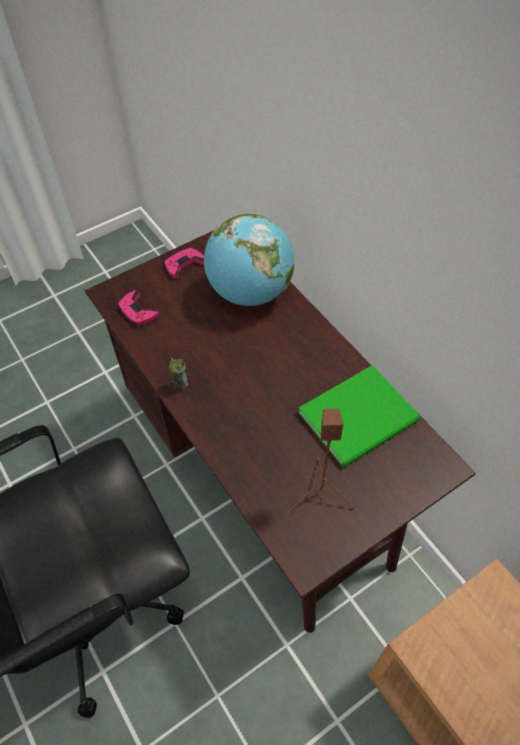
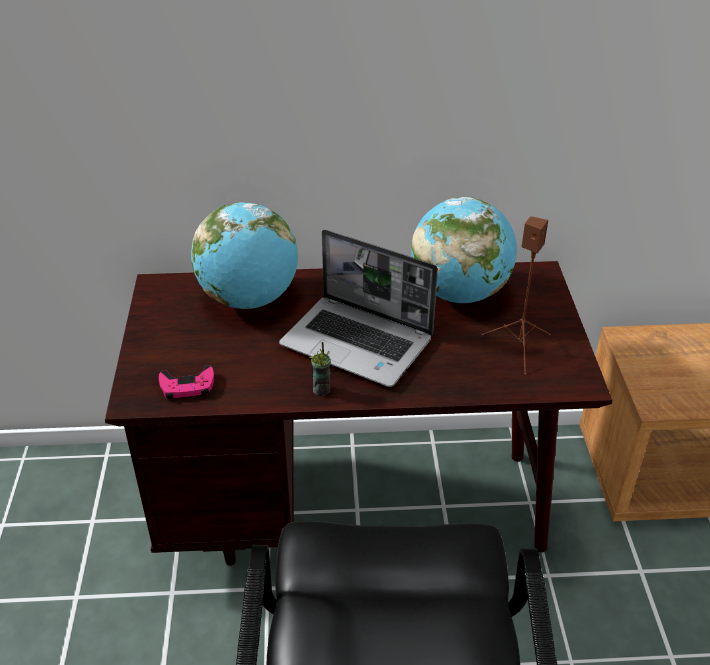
camera: 60 degrees left, 15 degrees down
pink game controller [164,248,204,279] -> none
green book [298,365,420,468] -> globe [411,197,517,303]
none -> laptop [279,229,438,387]

